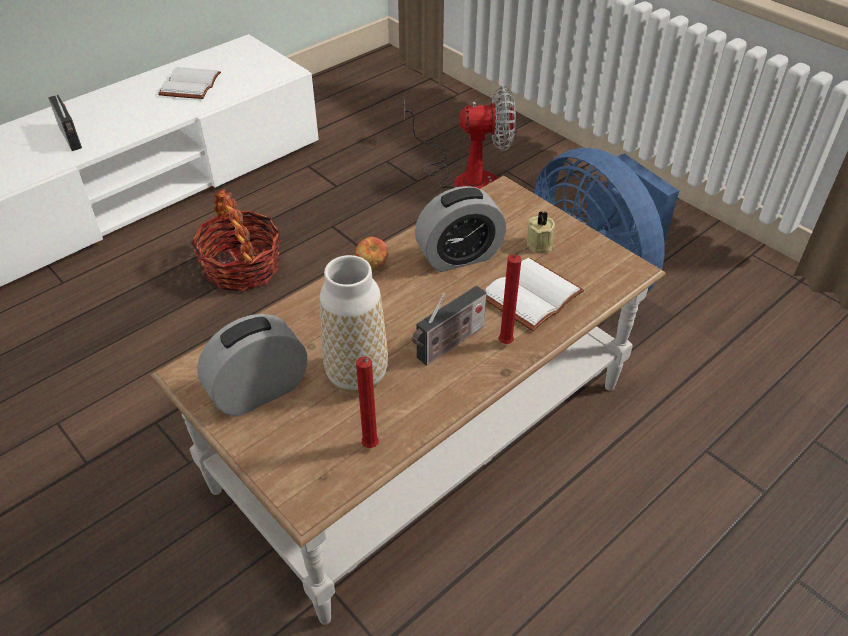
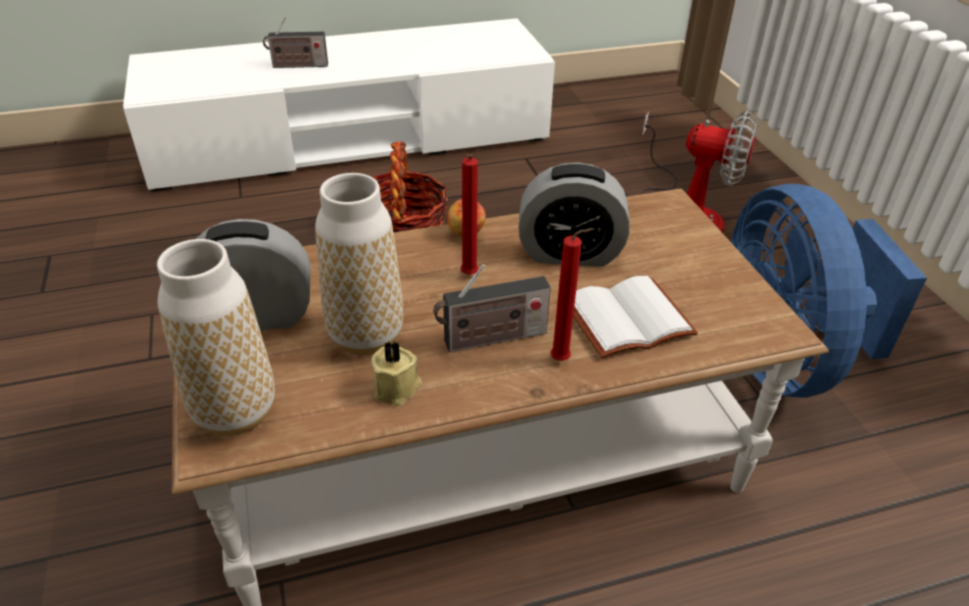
camera: 25 degrees right, 5 degrees down
radio [48,95,82,151] -> radio turned 90 degrees clockwise [263,16,328,68]
white book [158,67,221,99] -> none
red candle [356,357,379,448] -> red candle moved to [461,154,478,275]
beige candle [527,211,555,253] -> beige candle moved to [371,341,422,406]
none -> vase [157,239,275,436]

